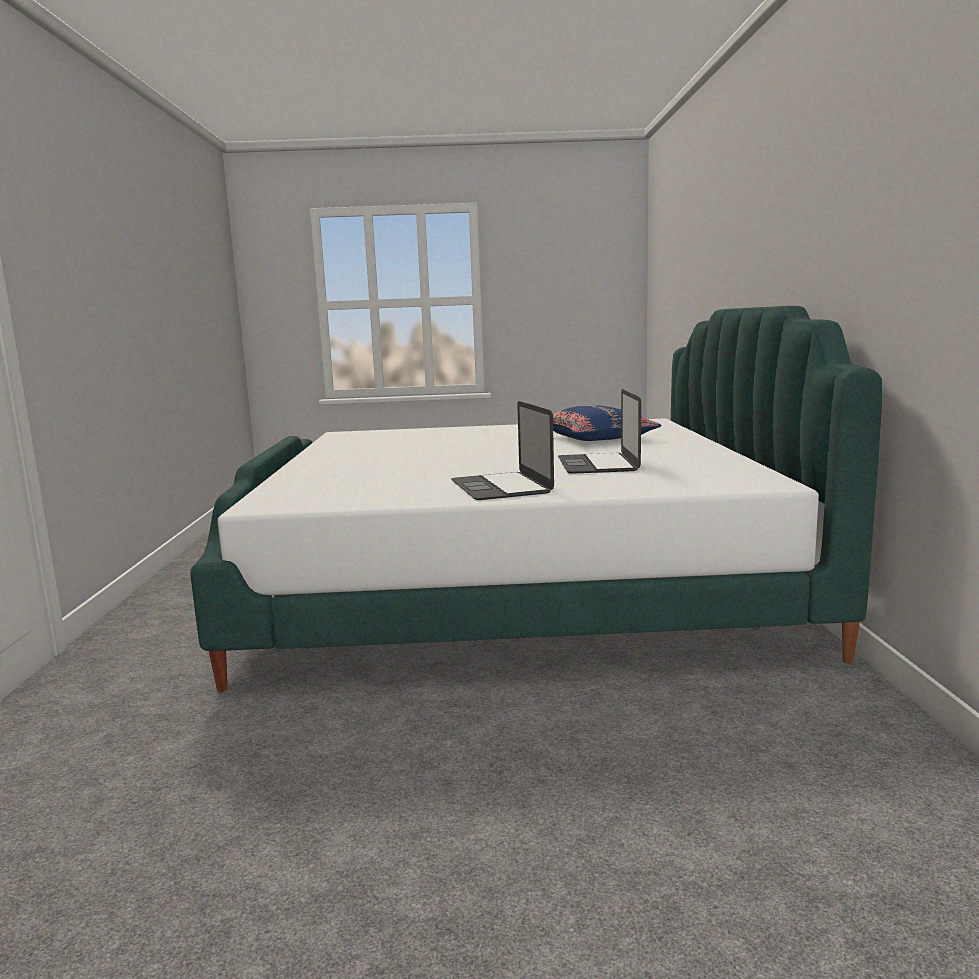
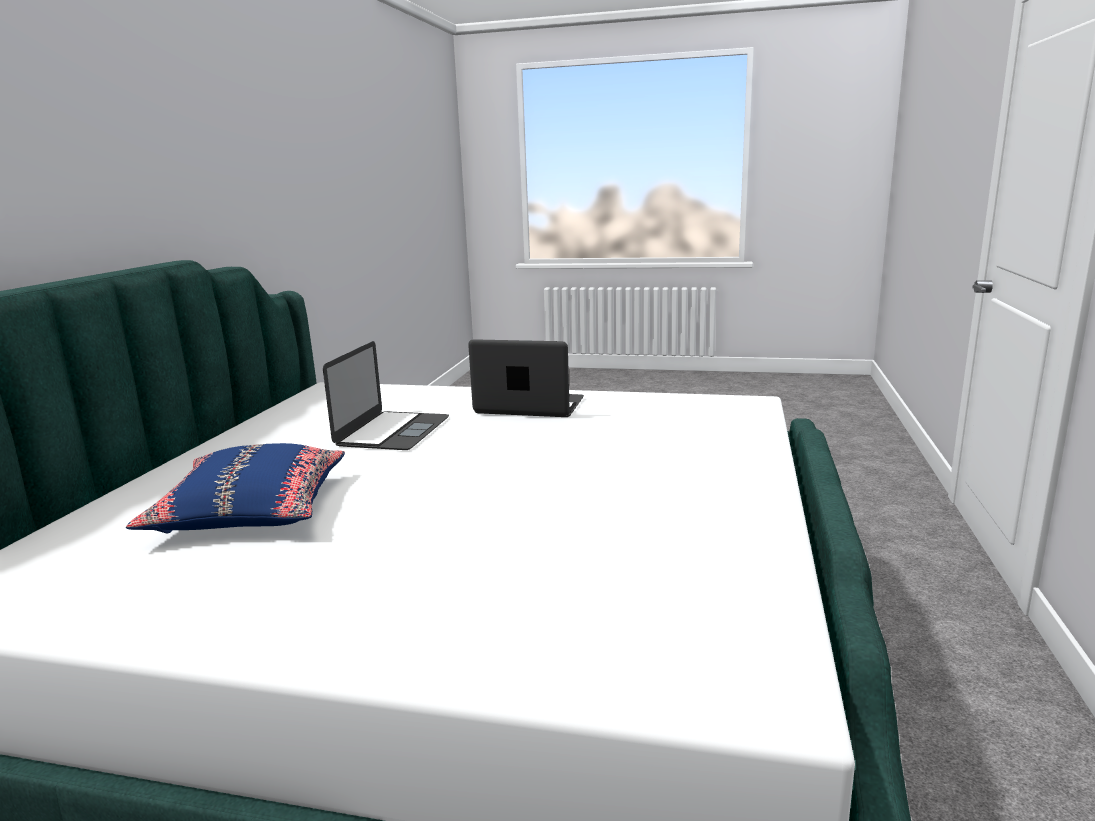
camera: 165 degrees left, 5 degrees up
laptop [451,401,554,500] -> laptop turned 75 degrees counterclockwise [468,339,584,417]

